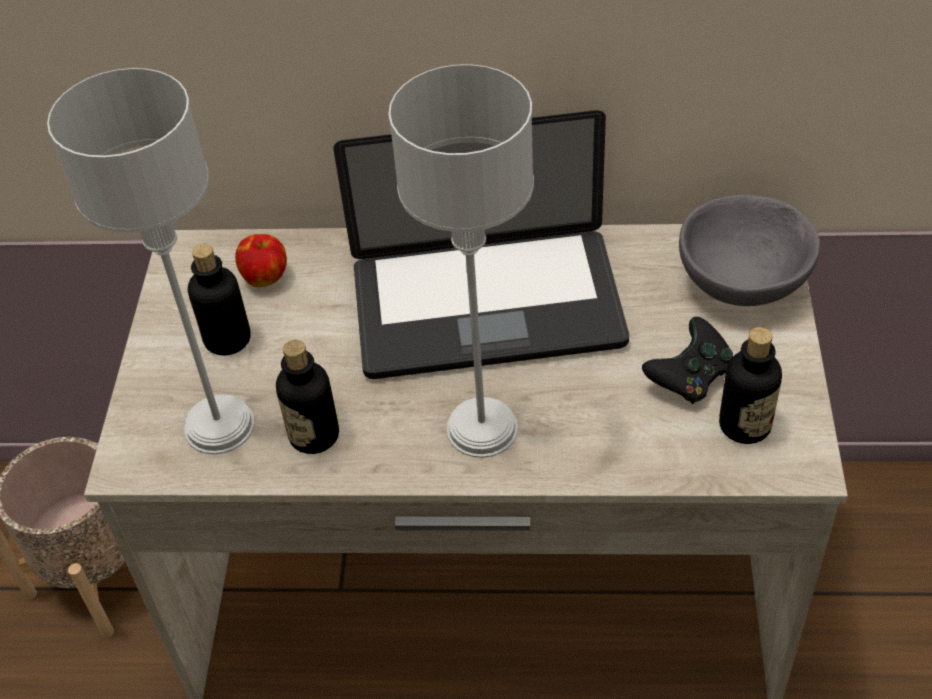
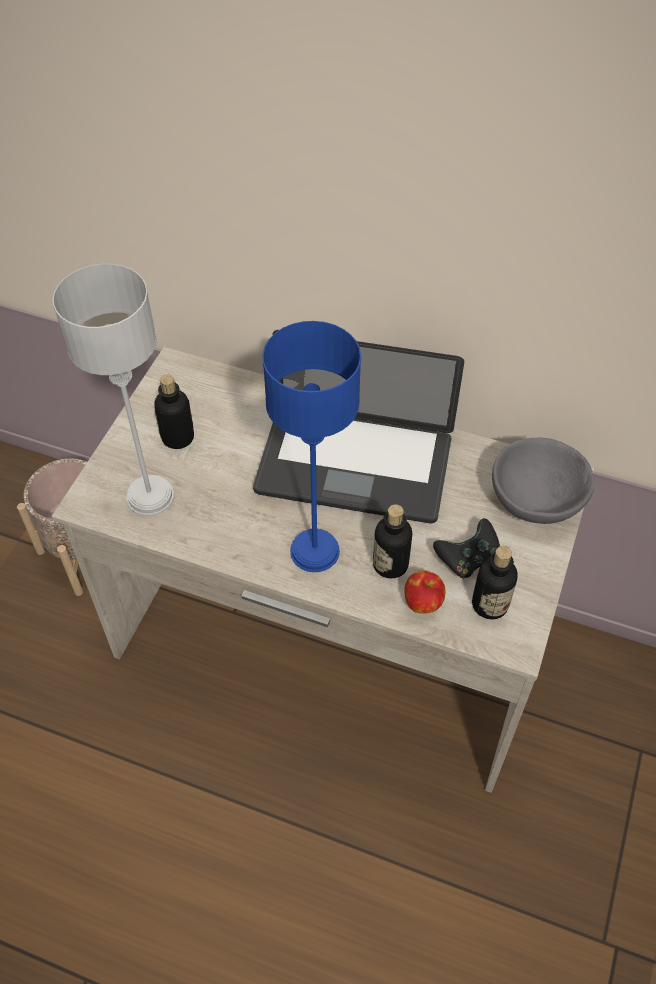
camera: 15 degrees right, 5 degrees up
apple [235,234,287,287] -> apple moved to [404,571,445,614]
bottle [276,340,339,454] -> bottle moved to [373,504,412,578]
grey table lamp [388,64,534,458] -> blue table lamp [262,321,361,572]

